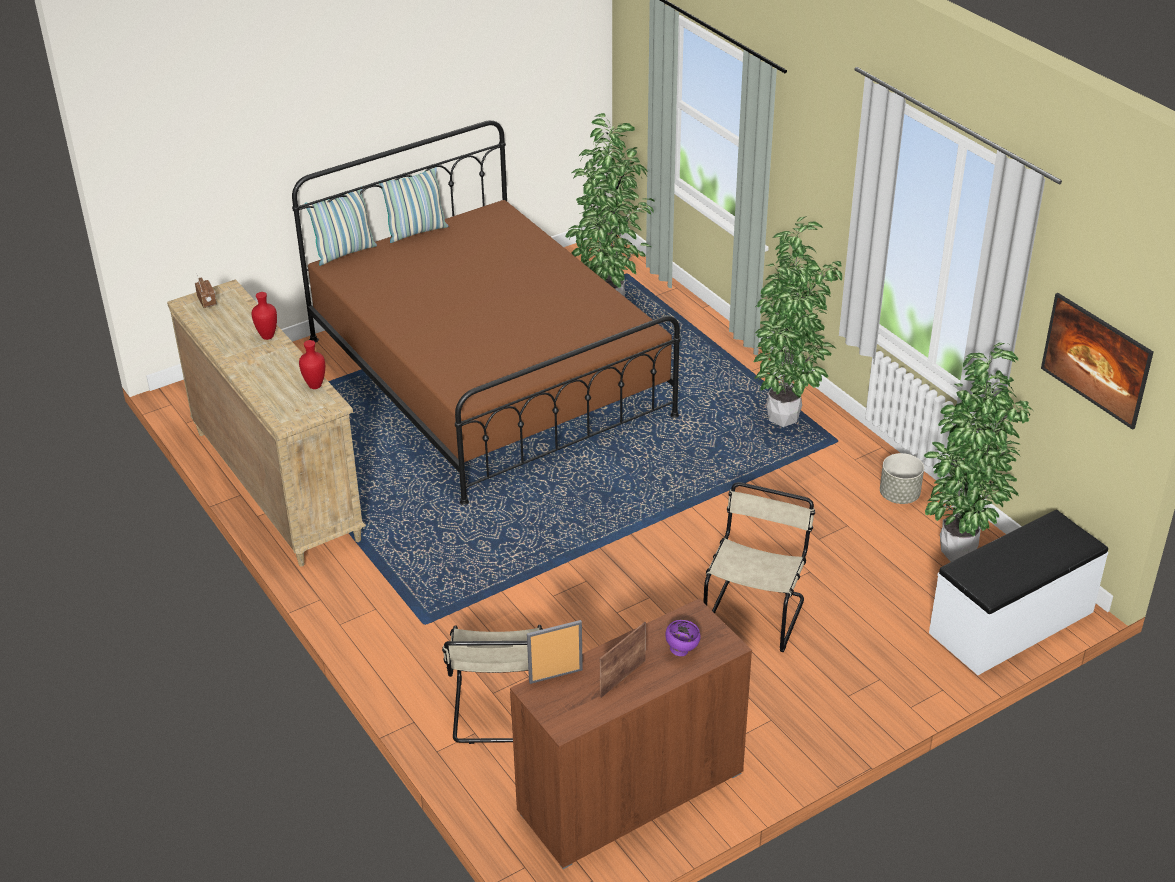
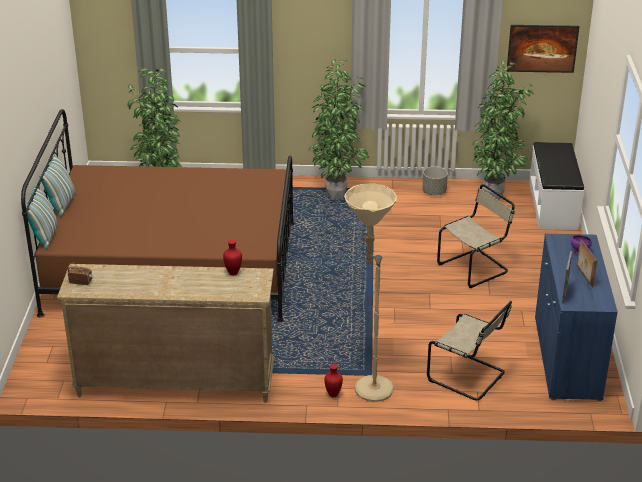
camera: 55 degrees left, 5 degrees down
red vase [251,292,277,340] -> red vase moved to [324,364,343,397]
brown cabinet [510,599,752,869] -> blue cabinet [535,234,618,401]
beige chair [703,482,815,652] -> beige chair turned 90 degrees clockwise [437,184,515,288]
none -> beige floor lamp [344,183,397,402]

